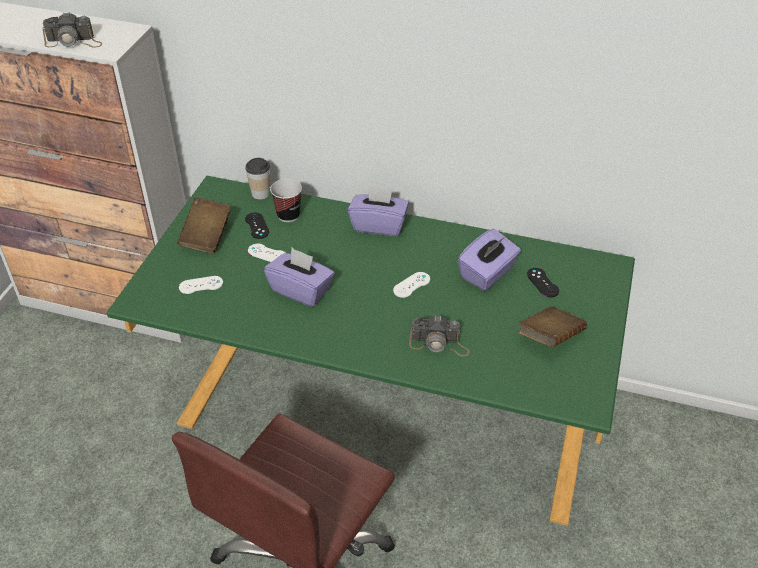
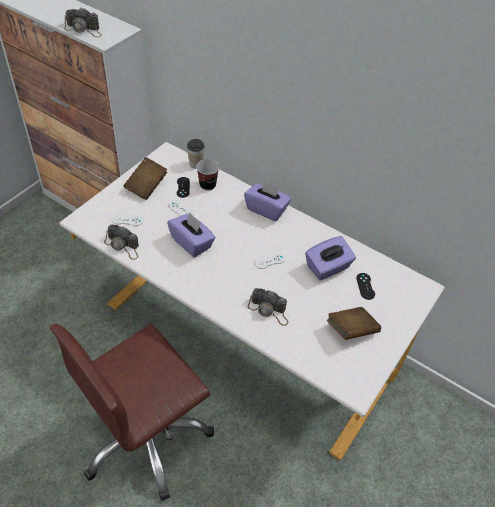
camera: 15 degrees right, 5 degrees up
green desk [107,176,635,526] -> white desk [60,142,445,461]
none -> camera [104,225,139,260]

